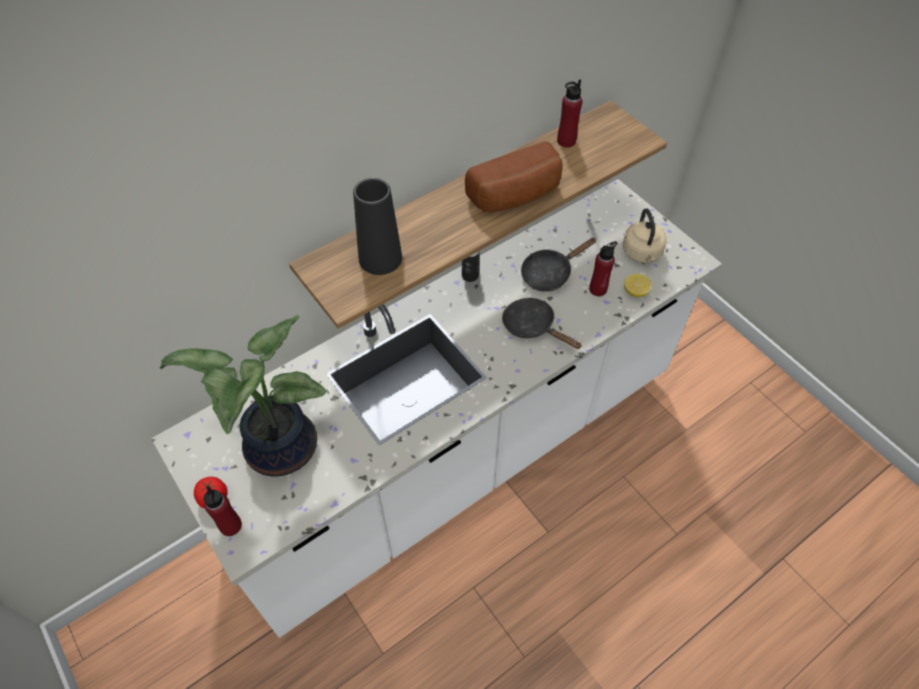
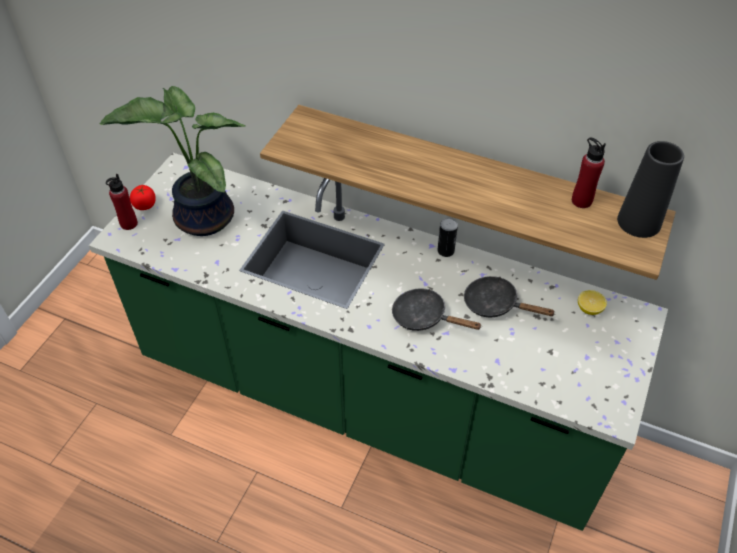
camera: 60 degrees right, 5 degrees down
white counter [151,179,722,638] -> green counter [89,153,668,531]
black vase [353,178,402,275] -> black vase moved to [617,141,684,238]
bread [465,141,563,212] -> none
black frying pan [502,298,582,349] -> black frying pan turned 75 degrees counterclockwise [392,288,482,331]
red bottle [589,241,618,296] -> none
beige kettle [622,208,667,263] -> none
lemon [624,274,652,297] -> lemon moved to [578,290,607,315]

